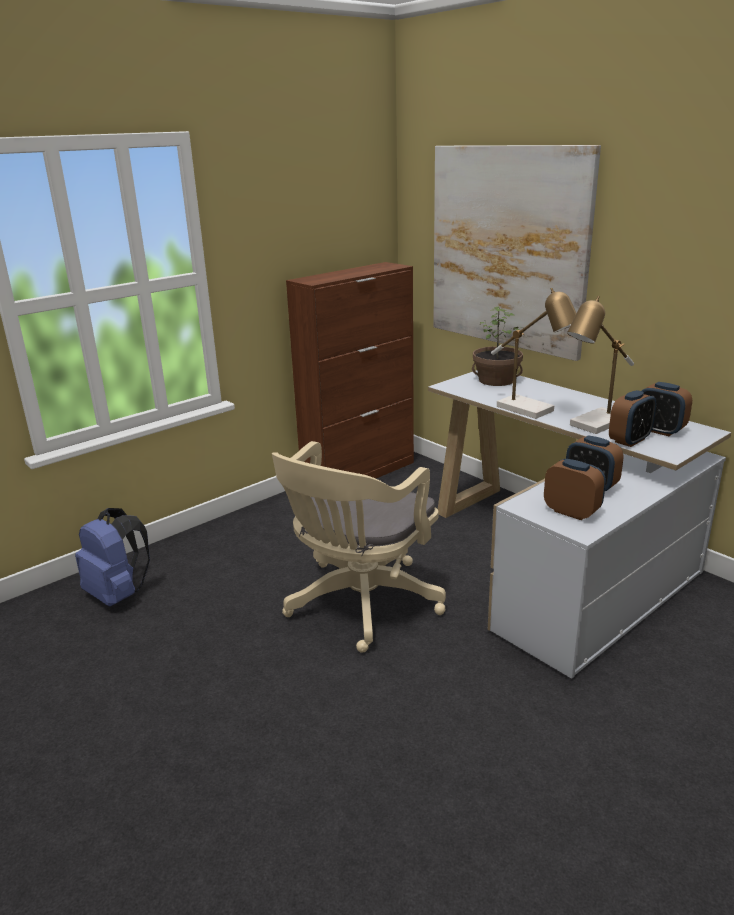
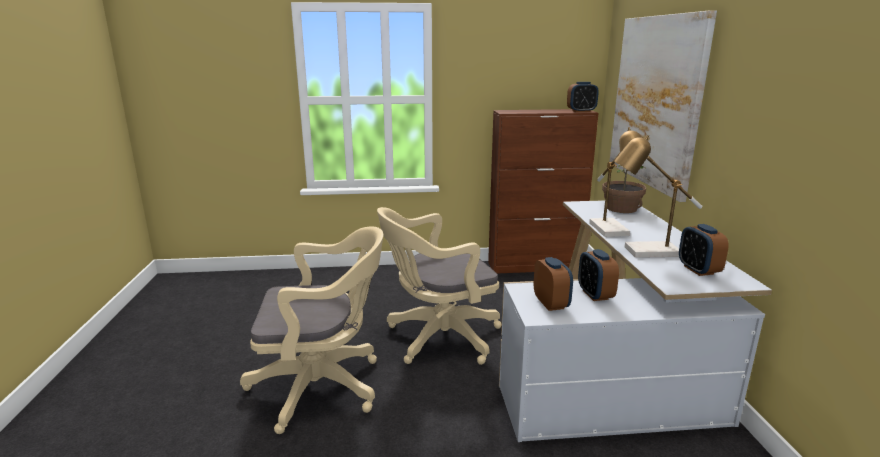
camera: 35 degrees right, 5 degrees down
blue backpack [75,508,150,607] -> none
alarm clock [609,390,656,447] -> alarm clock moved to [567,82,599,112]
none -> beige office chair [240,226,383,434]

